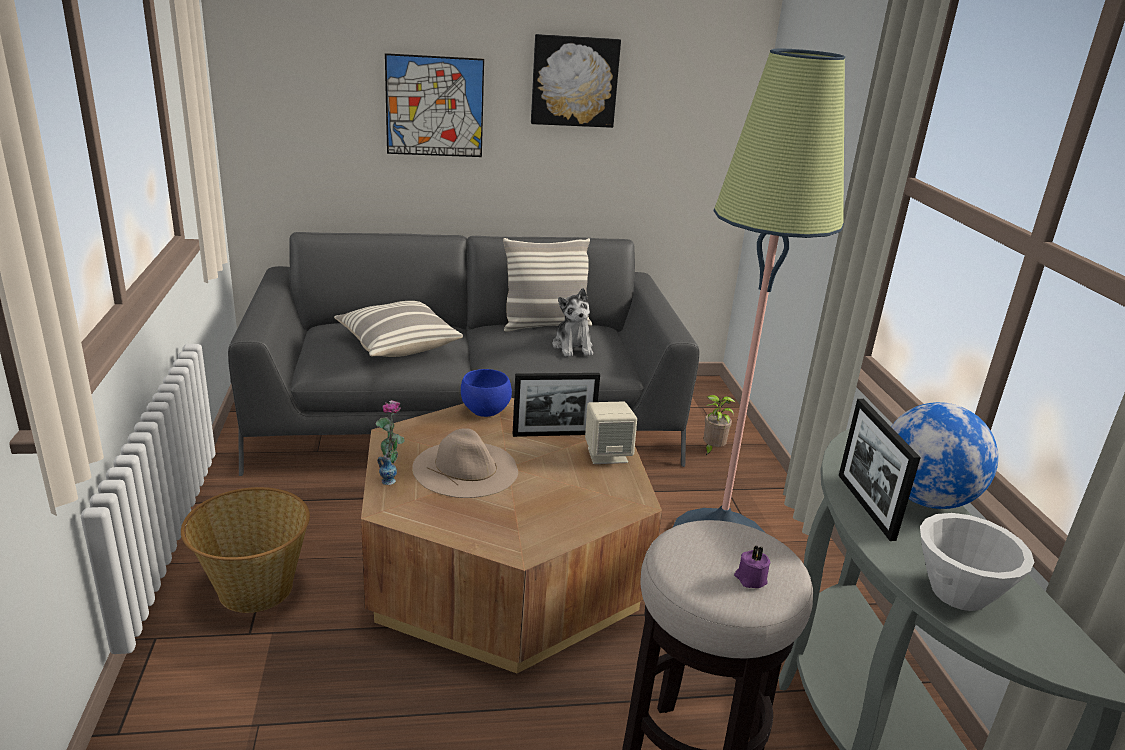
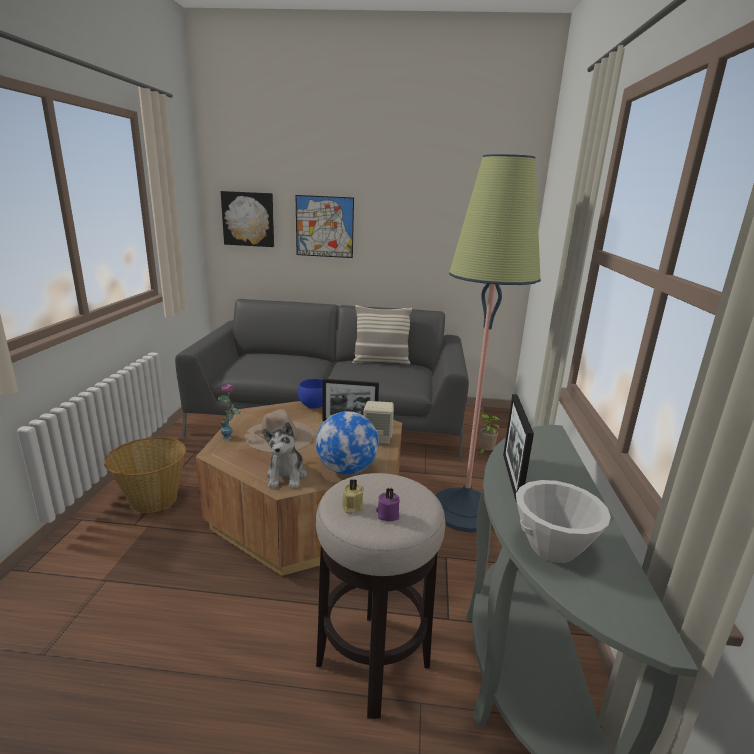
camera: 15 degrees right, 5 degrees down
pillow [334,301,463,357] -> none
picture [531,34,621,128] -> picture moved to [221,191,274,247]
plush toy [553,288,593,356] -> plush toy moved to [263,422,307,488]
globe [891,402,998,509] -> globe moved to [316,411,379,475]
none -> beige candle [342,479,364,514]

